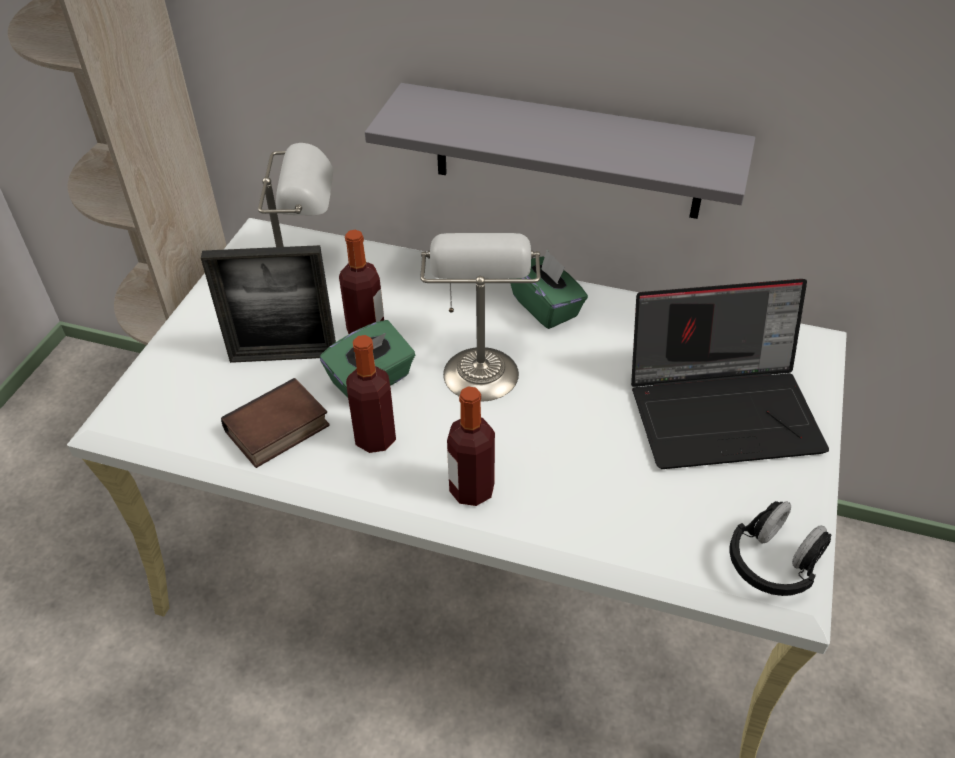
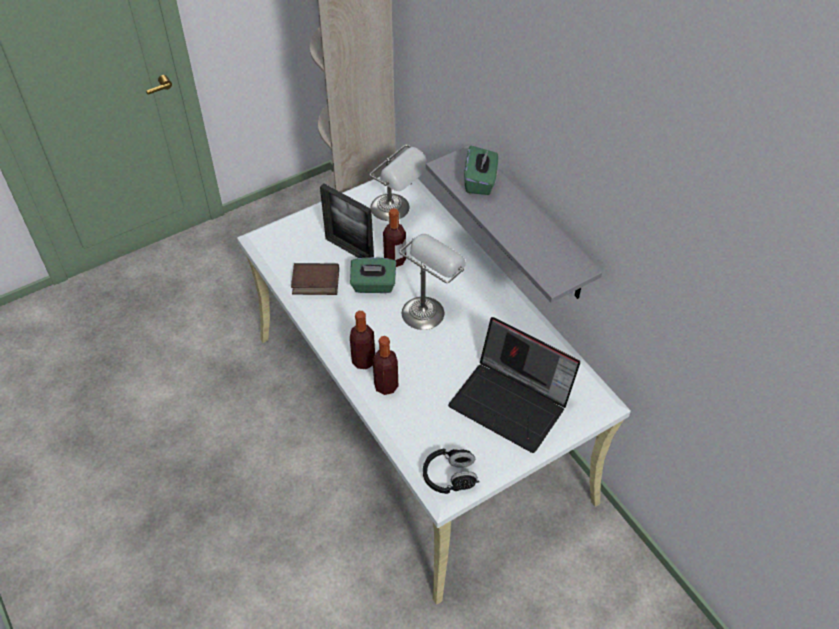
camera: 40 degrees right, 5 degrees up
bottle [346,335,396,453] -> bottle moved to [372,336,398,395]
green tissue box [510,250,588,329] -> green tissue box moved to [464,146,498,195]

